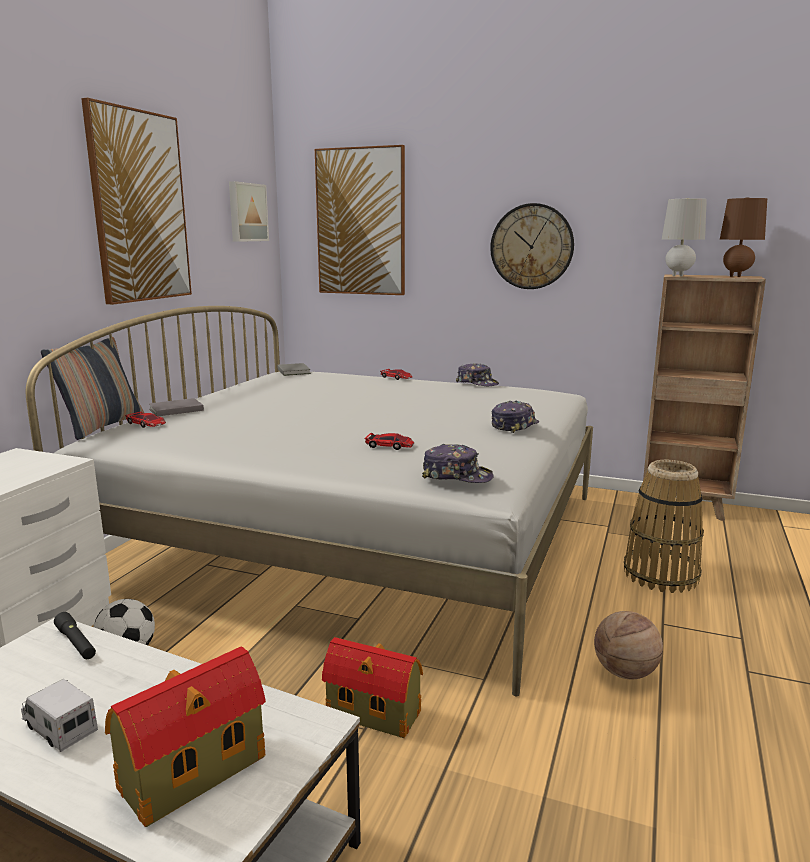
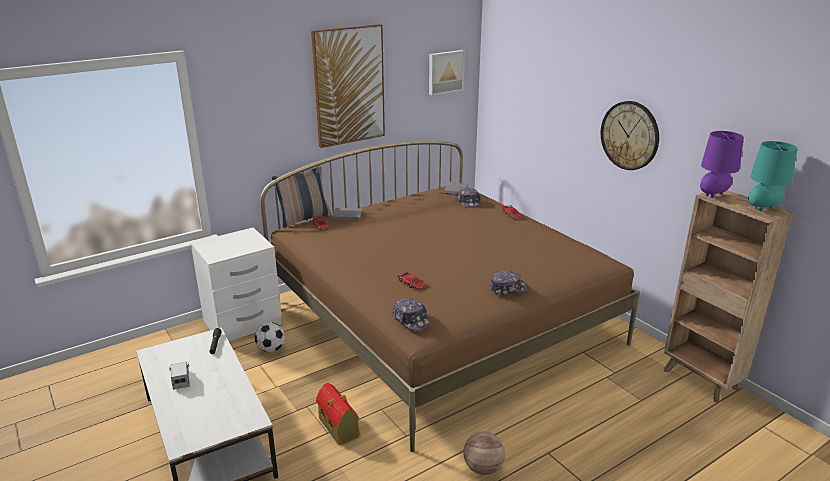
camera: 35 degrees right, 10 degrees up
white bed [26,306,593,697] -> brown bed [260,141,640,452]
toy house [105,646,266,827] -> none
picture [315,145,405,295] -> none
cap [456,363,499,386] -> cap moved to [458,188,481,208]
basket [624,460,704,593] -> none
grey table lamp [662,198,707,276] -> purple table lamp [700,131,744,198]
brown table lamp [720,198,767,277] -> turquoise table lamp [748,141,798,212]

